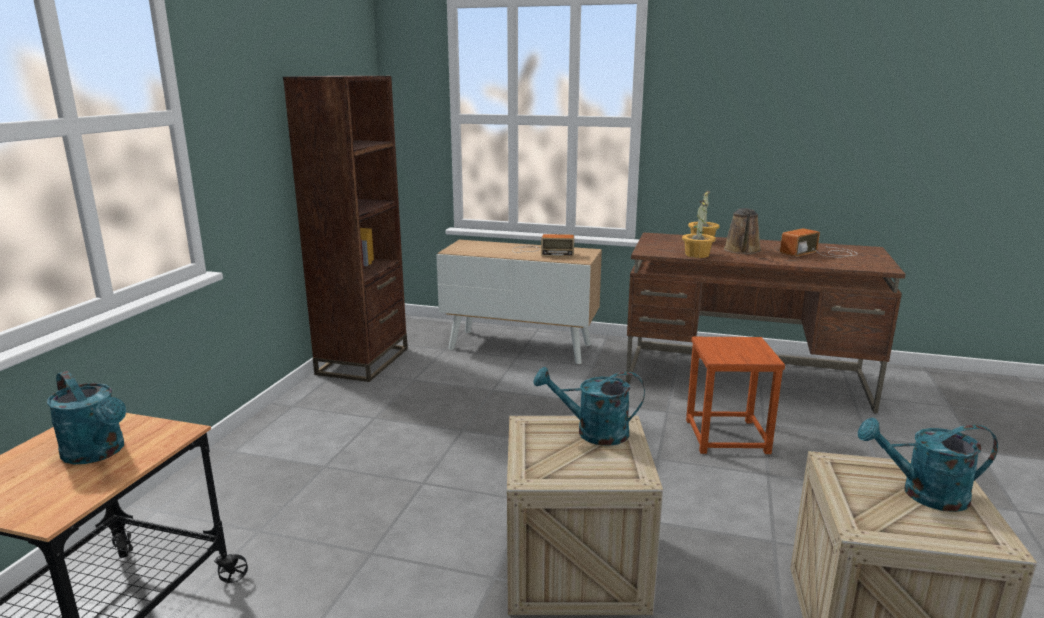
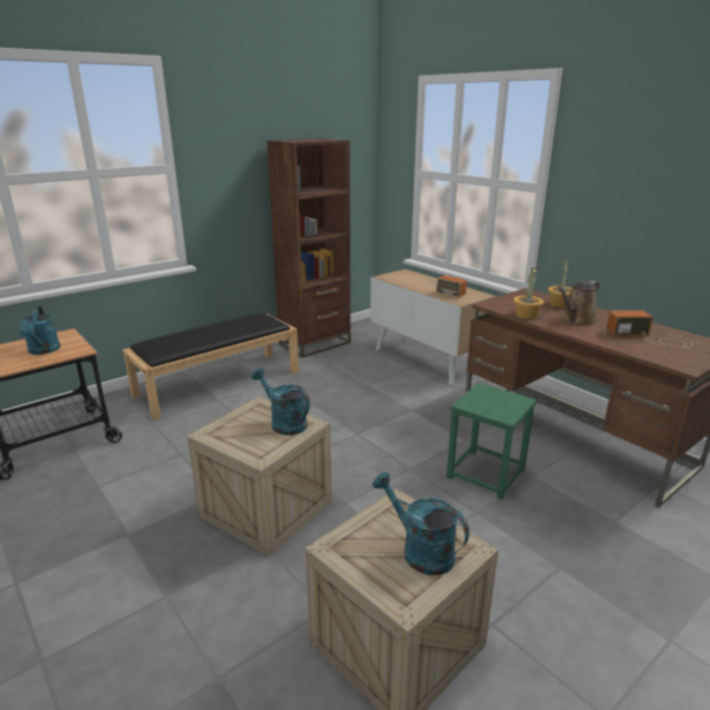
camera: 35 degrees right, 5 degrees up
brown stool [686,337,785,454] -> green stool [447,383,537,500]
none -> black bench [123,313,299,420]

